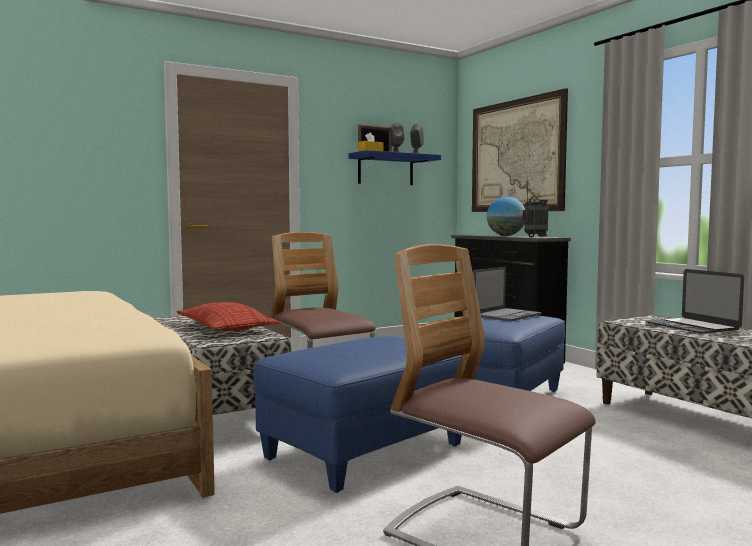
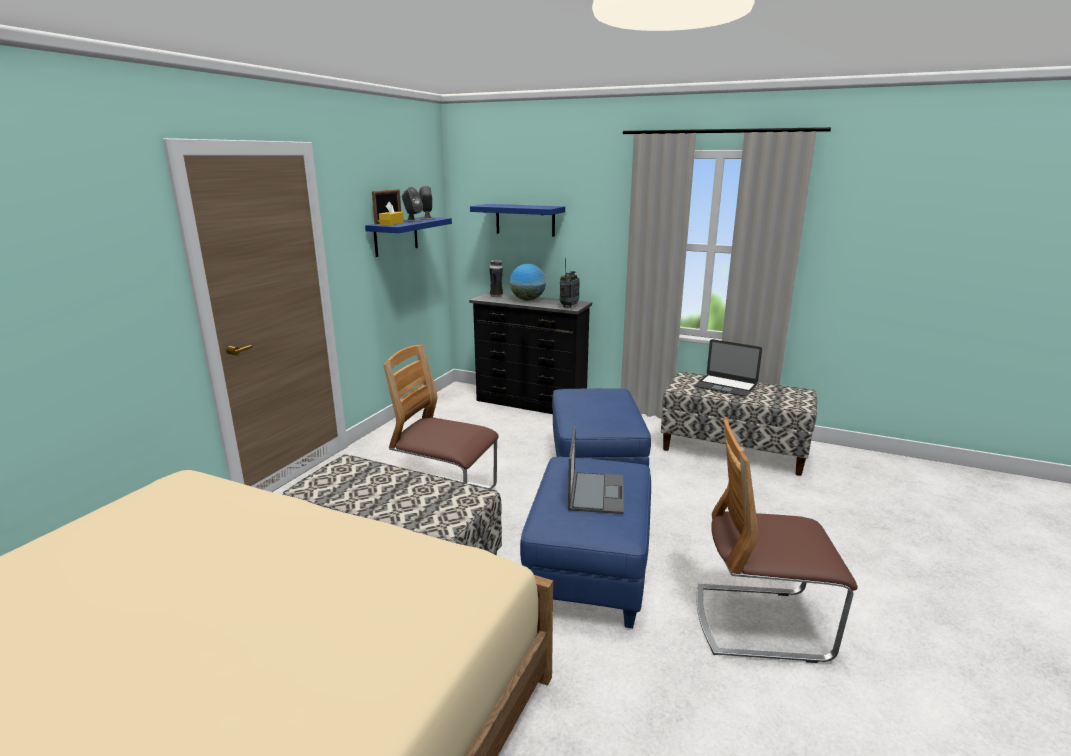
camera: 35 degrees left, 15 degrees up
pillow [176,302,281,331] -> none
picture [472,88,568,212] -> blue shelf [470,204,565,237]
laptop [473,267,542,321] -> laptop moved to [568,427,624,514]
none -> vase [489,260,503,297]

